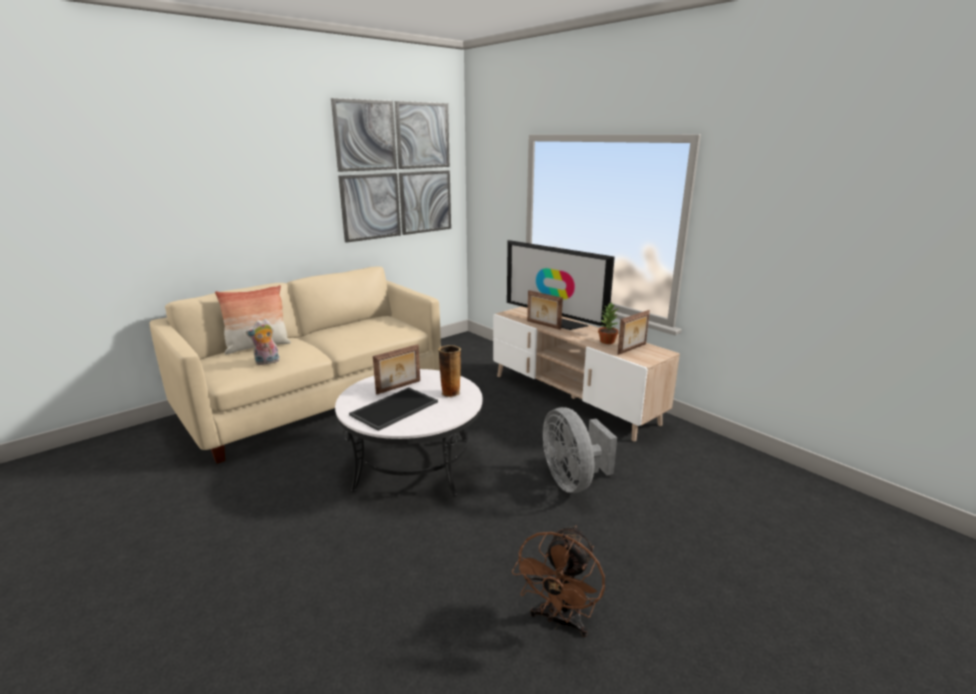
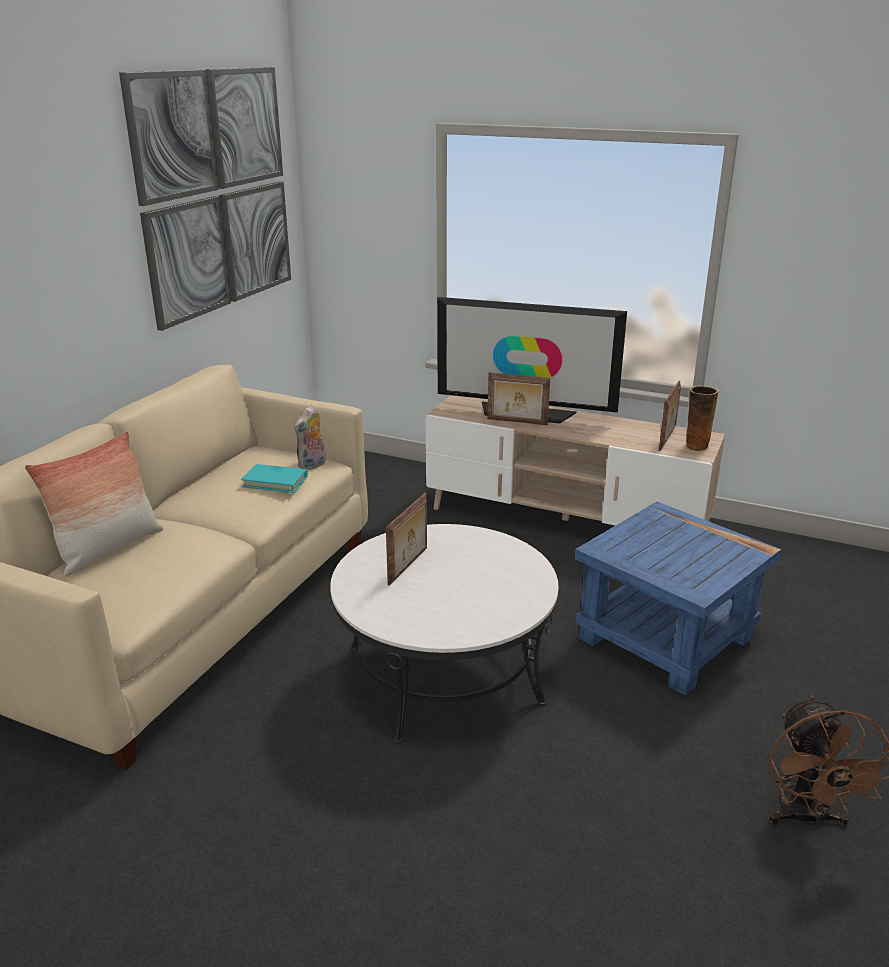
camera: 25 degrees left, 5 degrees up
plush toy [246,319,280,365] -> plush toy moved to [294,405,326,470]
tray [349,387,438,431] -> none
vase [438,345,461,397] -> vase moved to [685,386,719,451]
grey fan [543,407,617,493] -> blue side table [575,501,781,696]
potted plant [598,303,620,344] -> none
none -> turquoise book [241,464,308,493]

